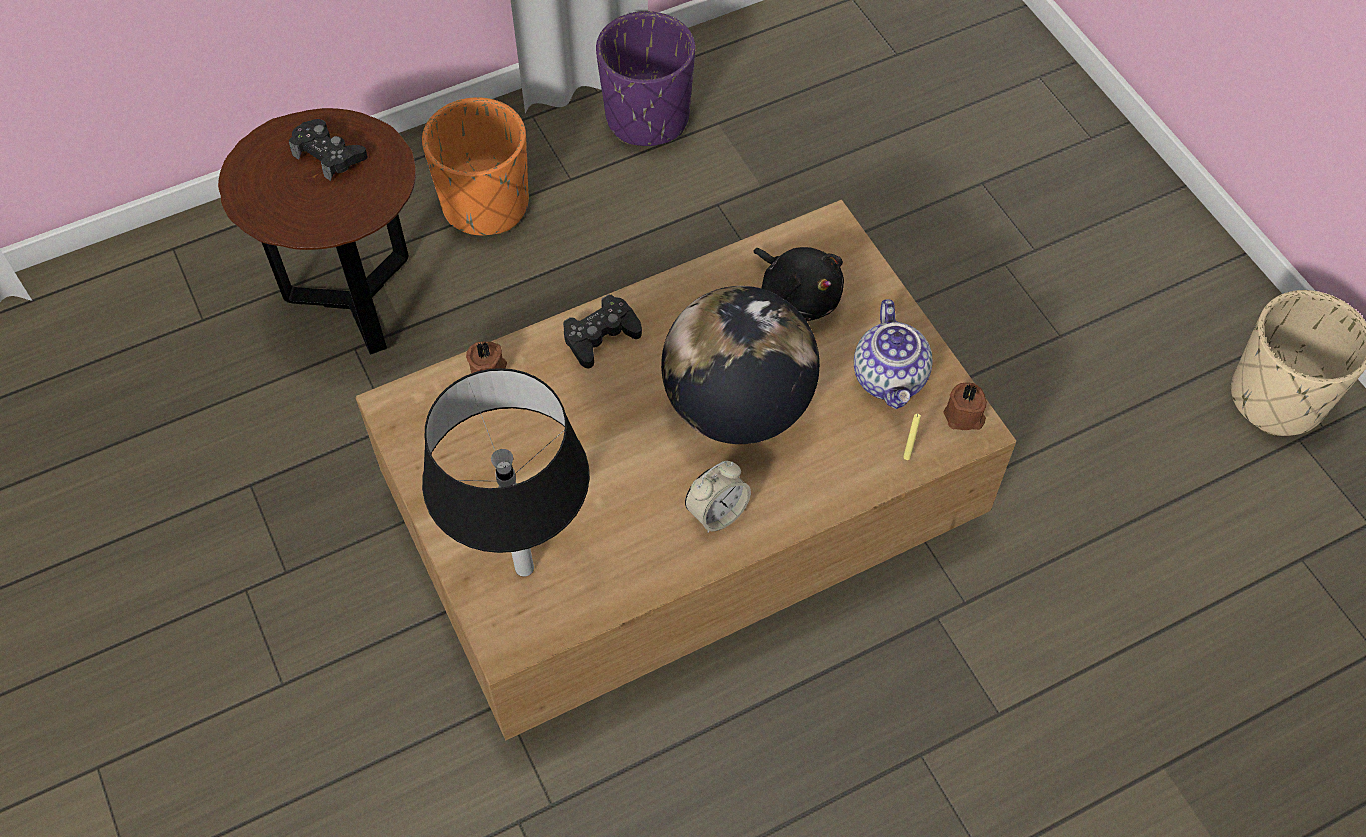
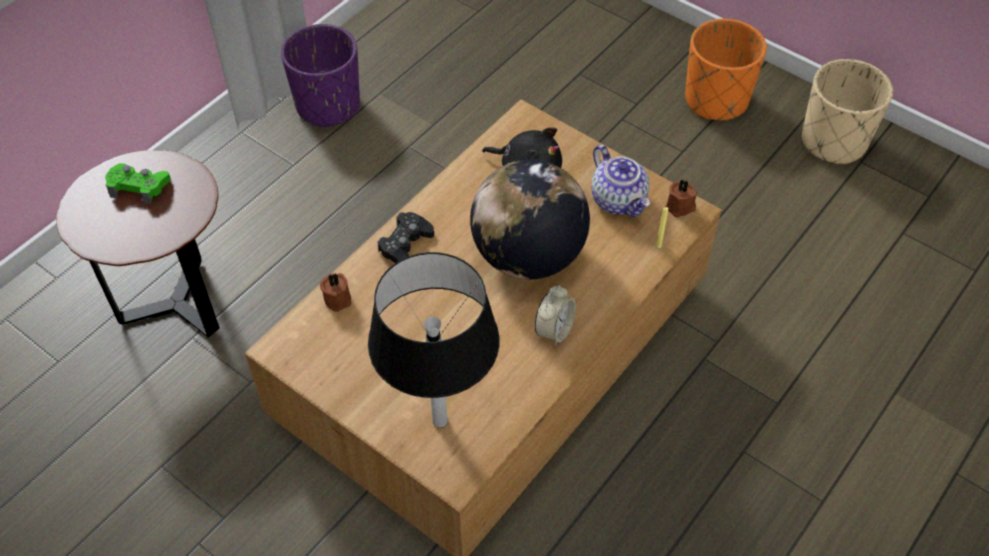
camera: 25 degrees left, 5 degrees down
black game controller [289,119,368,181] -> green game controller [105,163,171,205]
orange planter [422,97,529,235] -> orange planter moved to [685,19,767,120]

